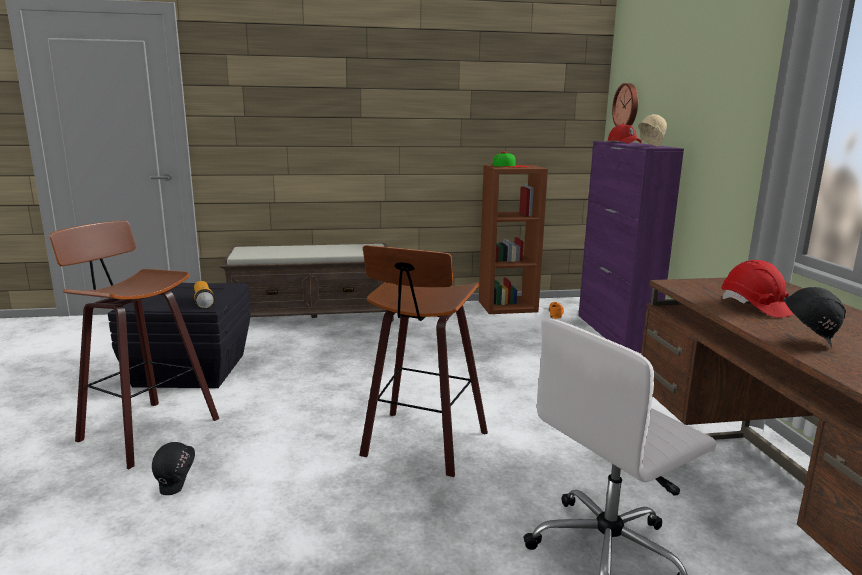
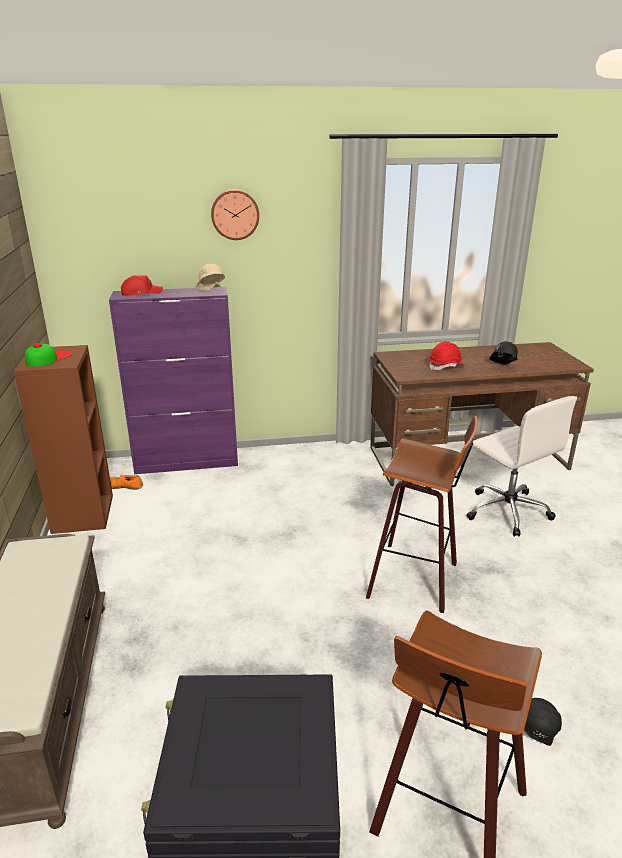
camera: 90 degrees left, 10 degrees up
flashlight [194,281,215,309] -> none
wall clock [612,83,638,126] -> wall clock moved to [211,190,259,240]

